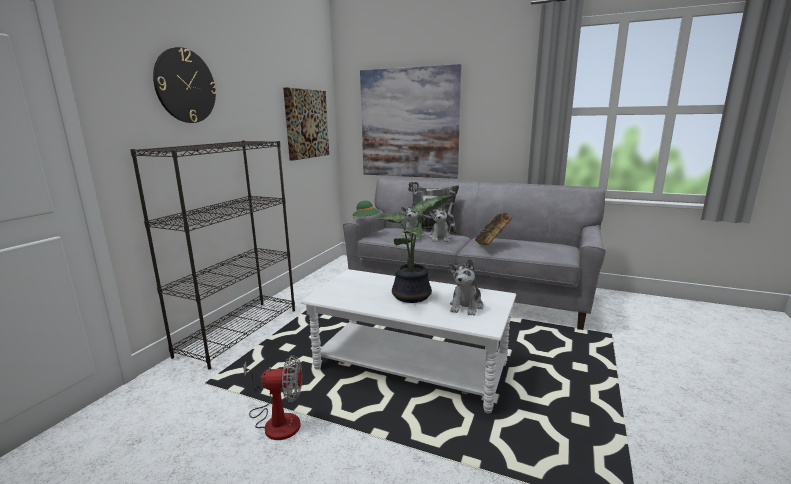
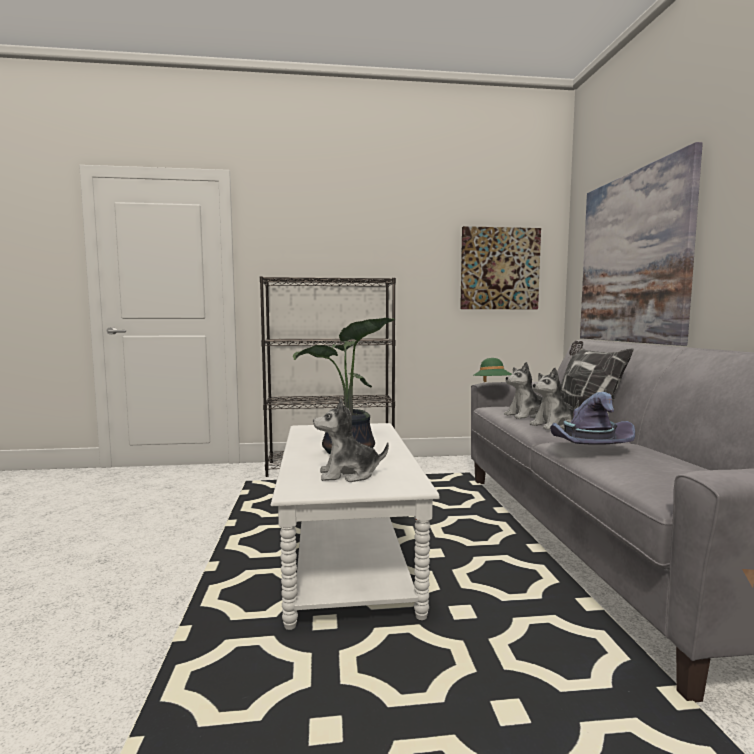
camera: 60 degrees right, 10 degrees down
wall clock [153,47,217,123] -> none
fan [243,355,302,440] -> none
book [475,212,512,245] -> purple hat [550,392,635,445]

